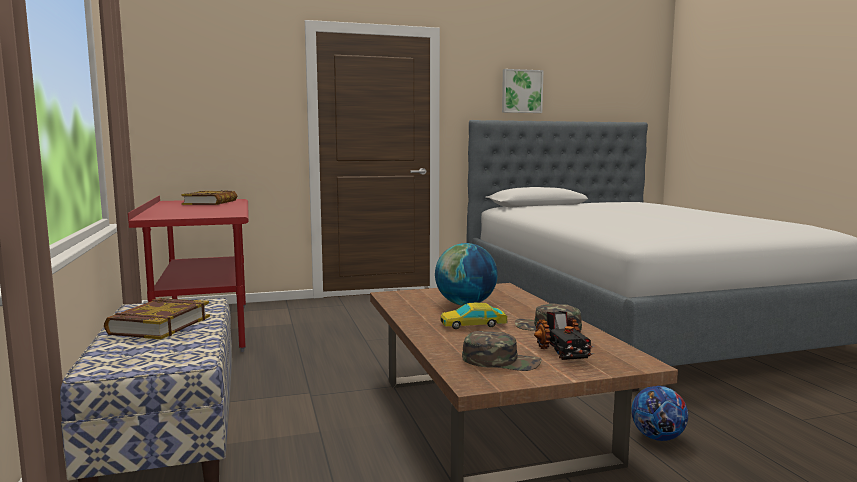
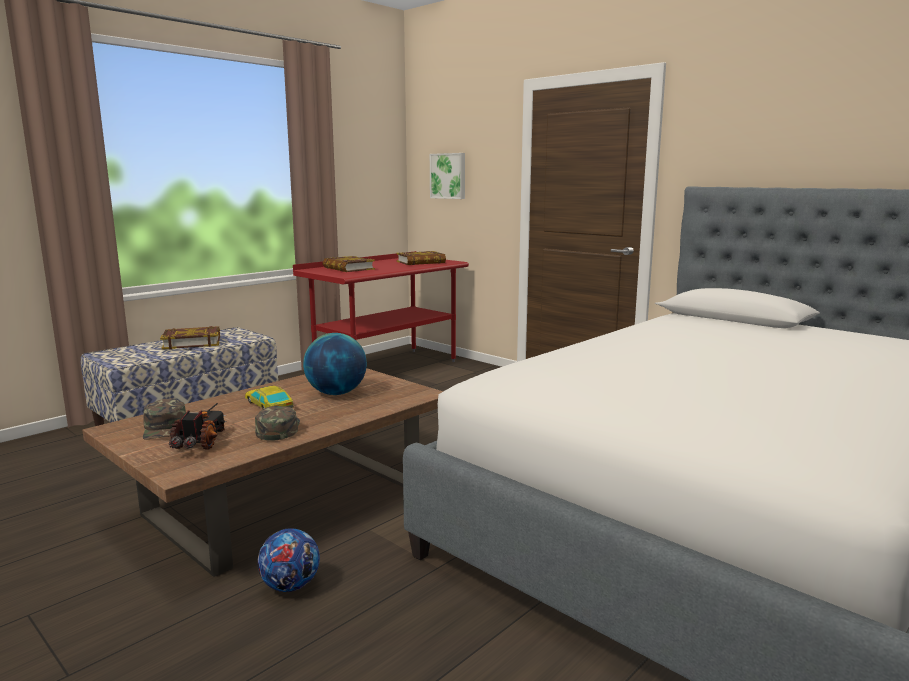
camera: 60 degrees right, 5 degrees up
picture [502,69,544,113] -> picture moved to [430,153,465,199]
toy truck [534,311,595,360] -> toy truck turned 135 degrees clockwise [169,403,227,449]
none -> book [323,256,375,272]

